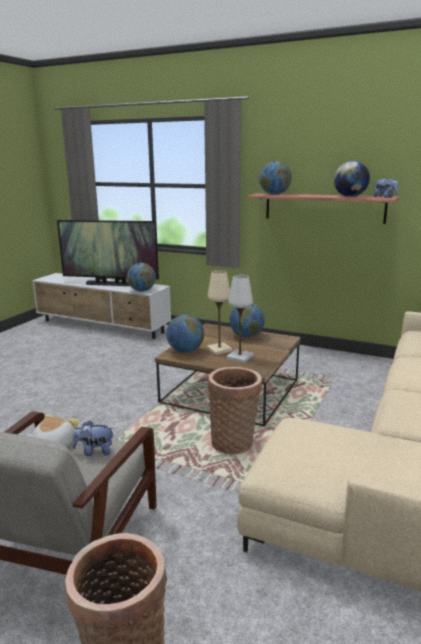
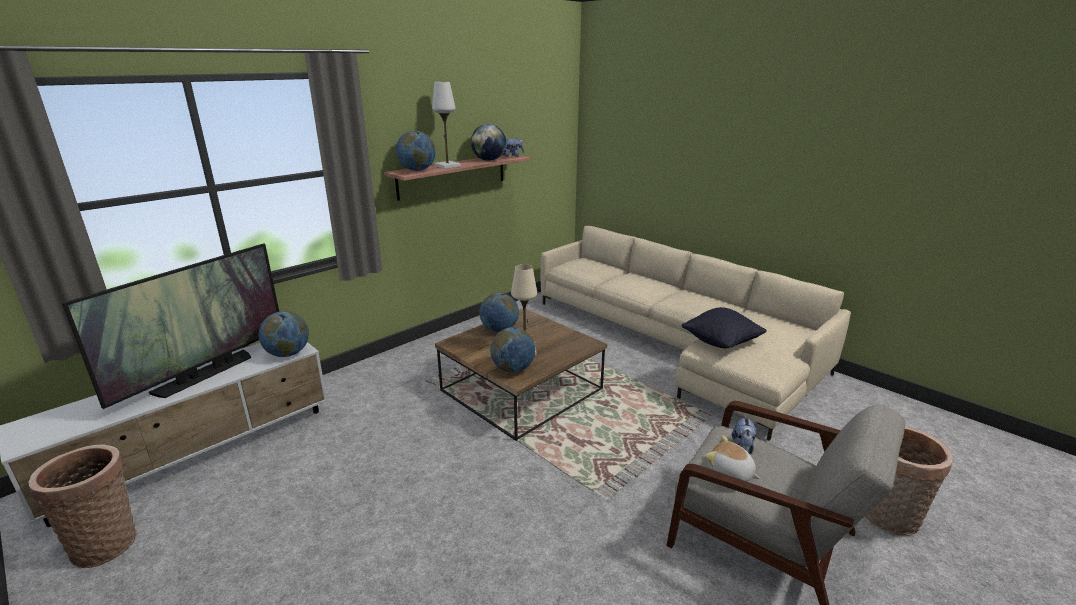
camera: 70 degrees left, 5 degrees up
basket [207,367,262,455] -> basket moved to [29,444,136,568]
white table lamp [227,275,253,363] -> white table lamp moved to [432,82,461,169]
none -> black pillow [682,307,767,348]

